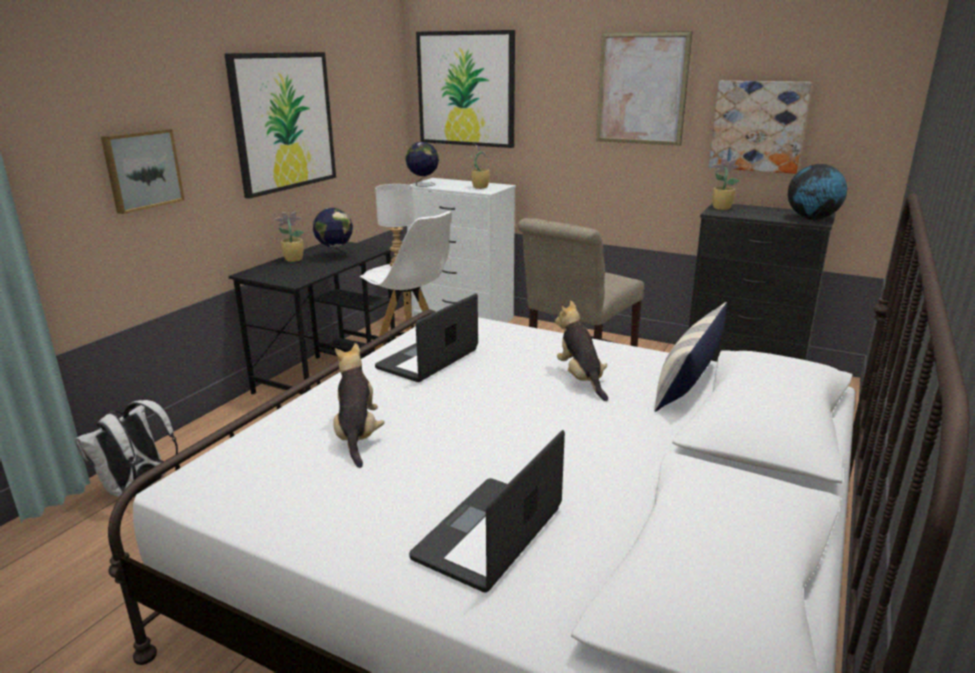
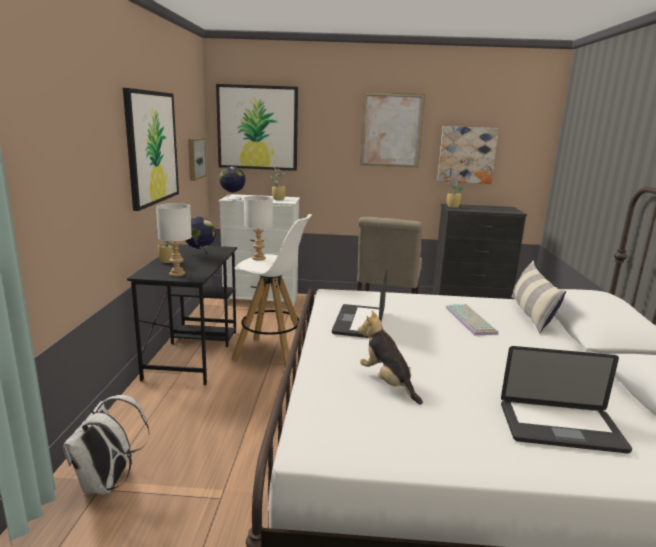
camera: 25 degrees left, 5 degrees down
picture [101,129,185,214] -> picture moved to [188,138,207,181]
laptop [409,430,565,593] -> laptop turned 90 degrees counterclockwise [501,346,632,453]
plush toy [555,301,608,401] -> keyboard [446,304,498,336]
globe [788,164,847,220] -> none
none -> white table lamp [156,203,192,277]

